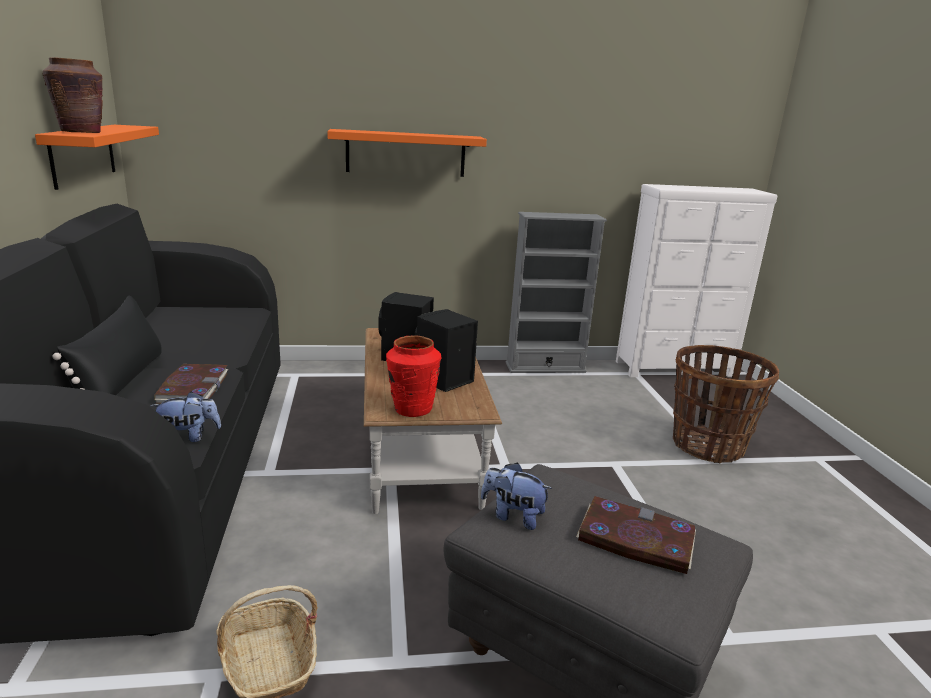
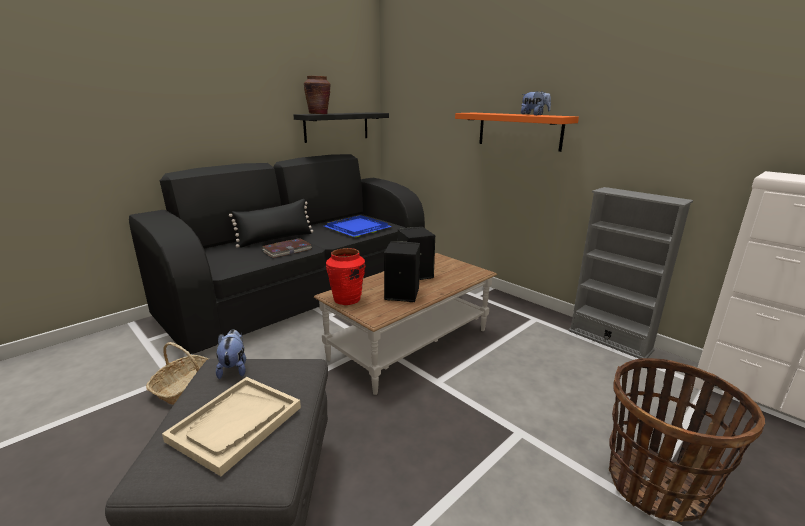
camera: 55 degrees right, 0 degrees up
orange shelf [35,125,159,190] -> black shelf [293,112,389,143]
plush toy [150,391,221,442] -> plush toy moved to [521,91,551,115]
book [576,496,696,574] -> beige tray [162,377,301,476]
none -> blue tray [324,215,392,237]

